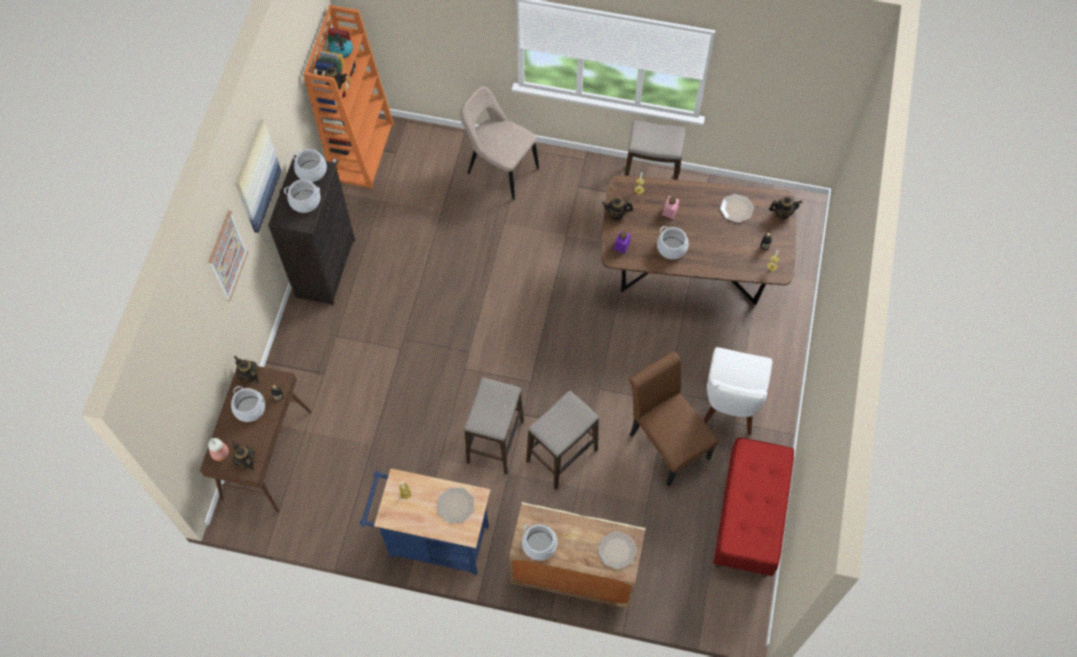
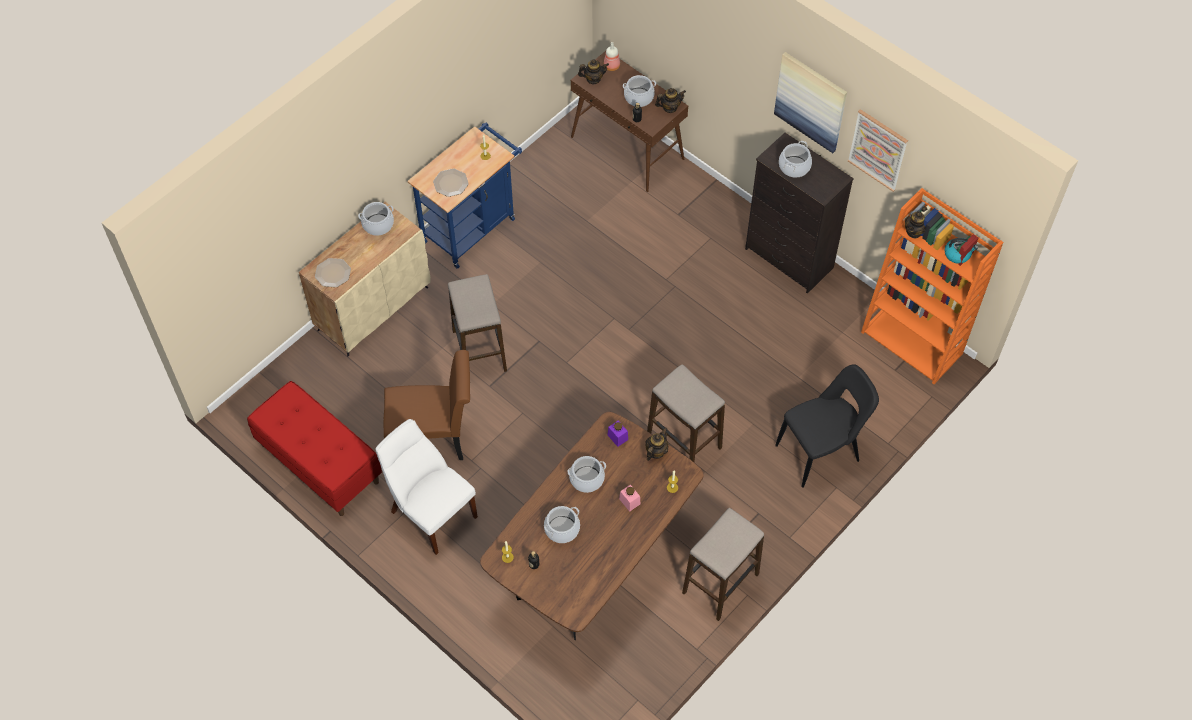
camera: 120 degrees right, 5 degrees down
picture [208,211,248,302] -> picture moved to [848,109,908,192]
cooking pot [292,149,327,182] -> cooking pot moved to [544,506,580,543]
beige chair [460,86,539,200] -> black chair [775,364,879,488]
stool [464,378,524,475] -> stool moved to [647,365,725,462]
plate [720,194,754,223] -> none
teapot [769,196,802,219] -> none

